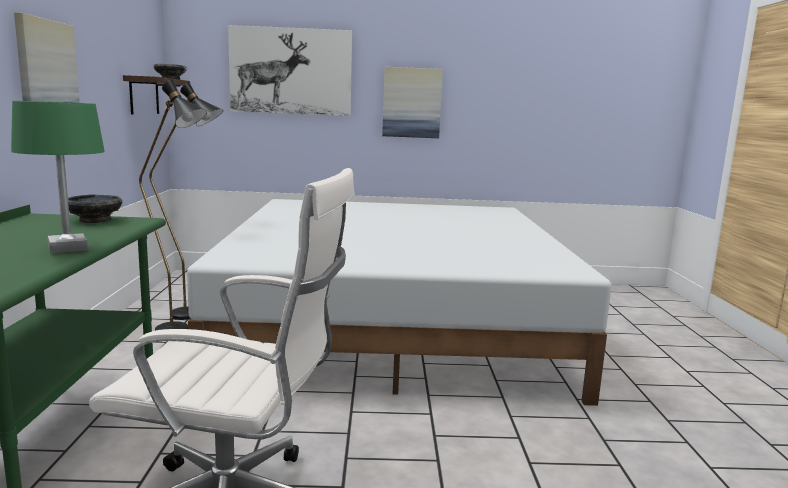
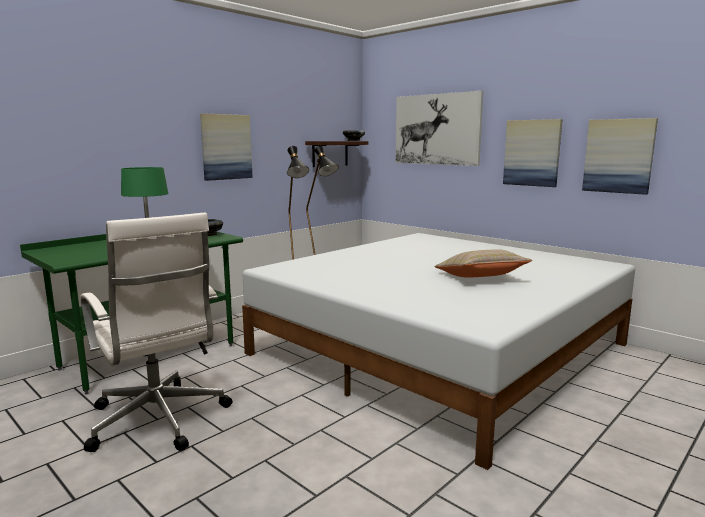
camera: 45 degrees right, 0 degrees up
none -> beige pillow [434,249,532,278]
none -> picture [582,118,658,195]

